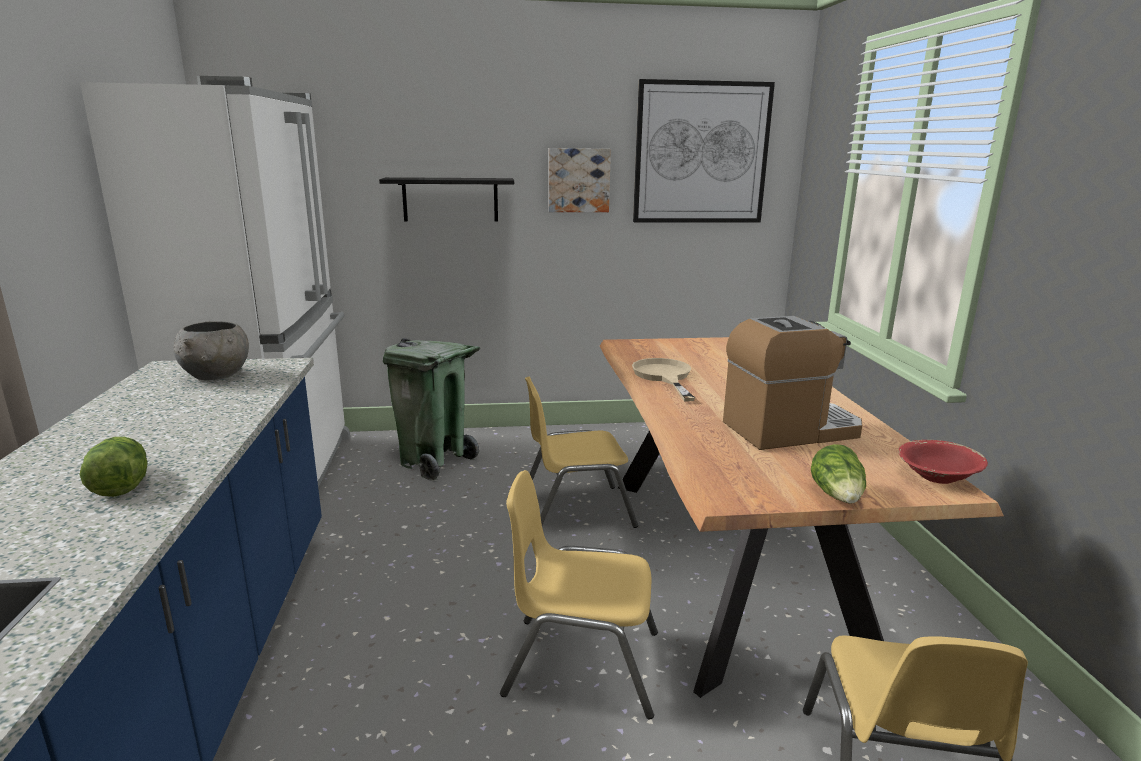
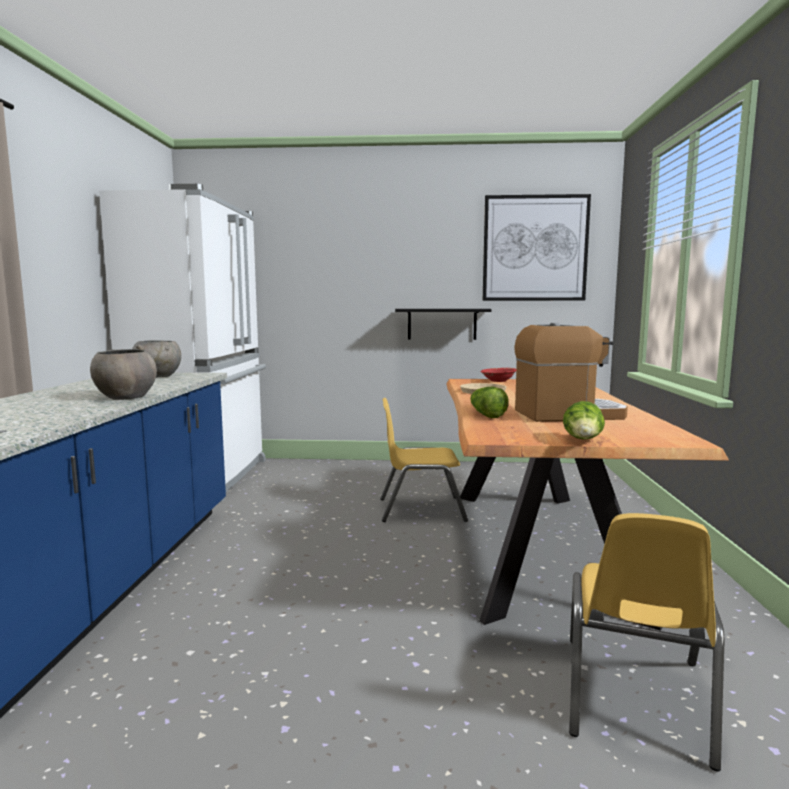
camera: 10 degrees right, 10 degrees down
lettuce [79,437,148,497] -> lettuce moved to [470,387,509,418]
black shelf [379,177,514,221] -> black shelf moved to [395,309,492,340]
green trash can [383,338,480,481] -> none
yellow chair [500,470,658,720] -> none
picture [548,148,611,212] -> none
red bowl [899,440,988,484] -> red bowl moved to [480,368,516,382]
none -> grey bowl [90,349,157,400]

